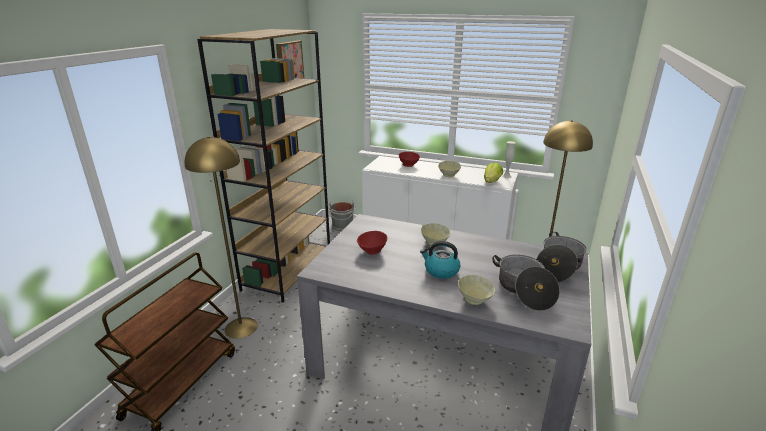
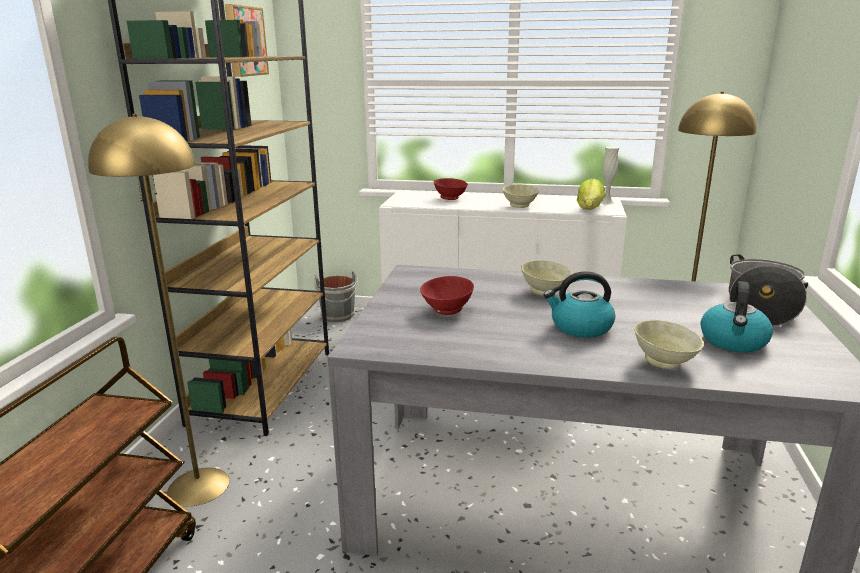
camera: 10 degrees left, 5 degrees down
cooking pot [492,254,560,311] -> kettle [701,281,773,352]

